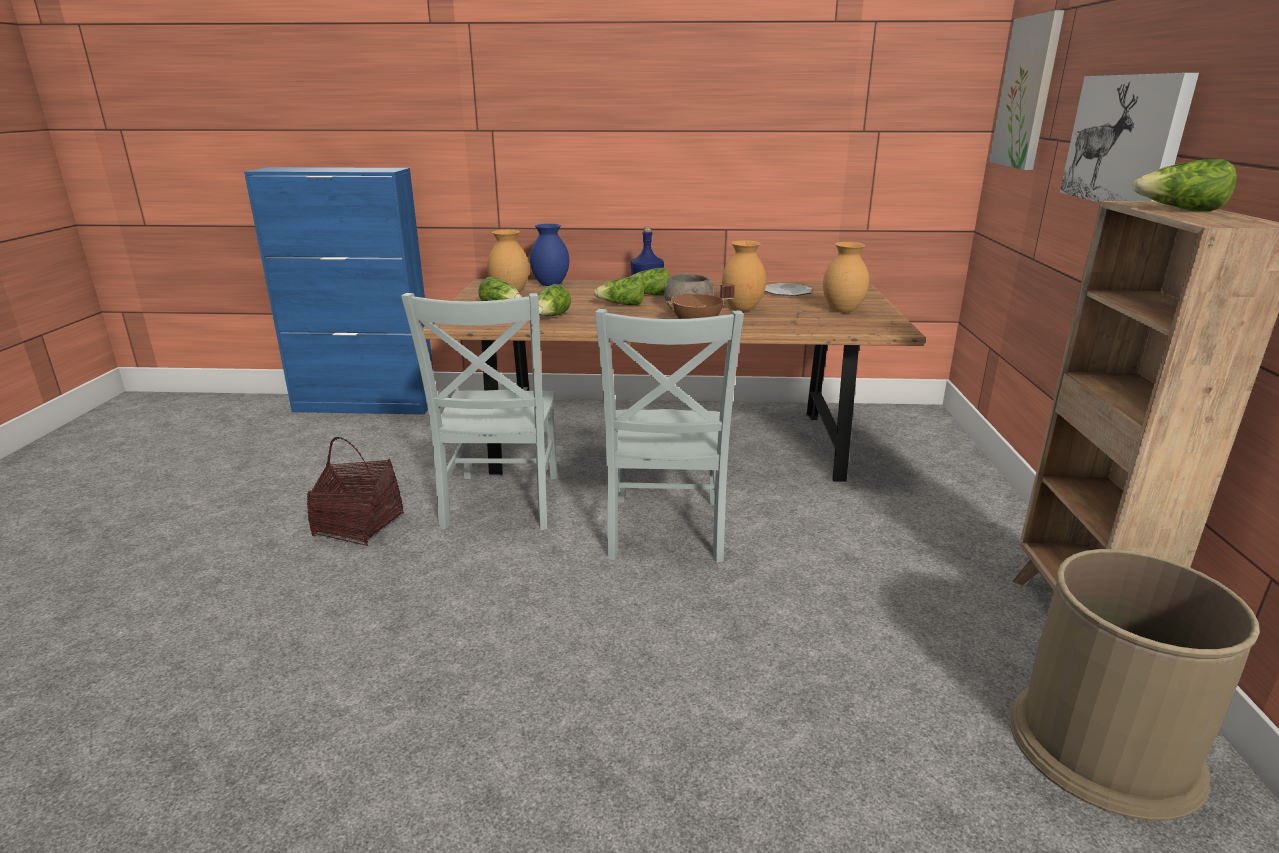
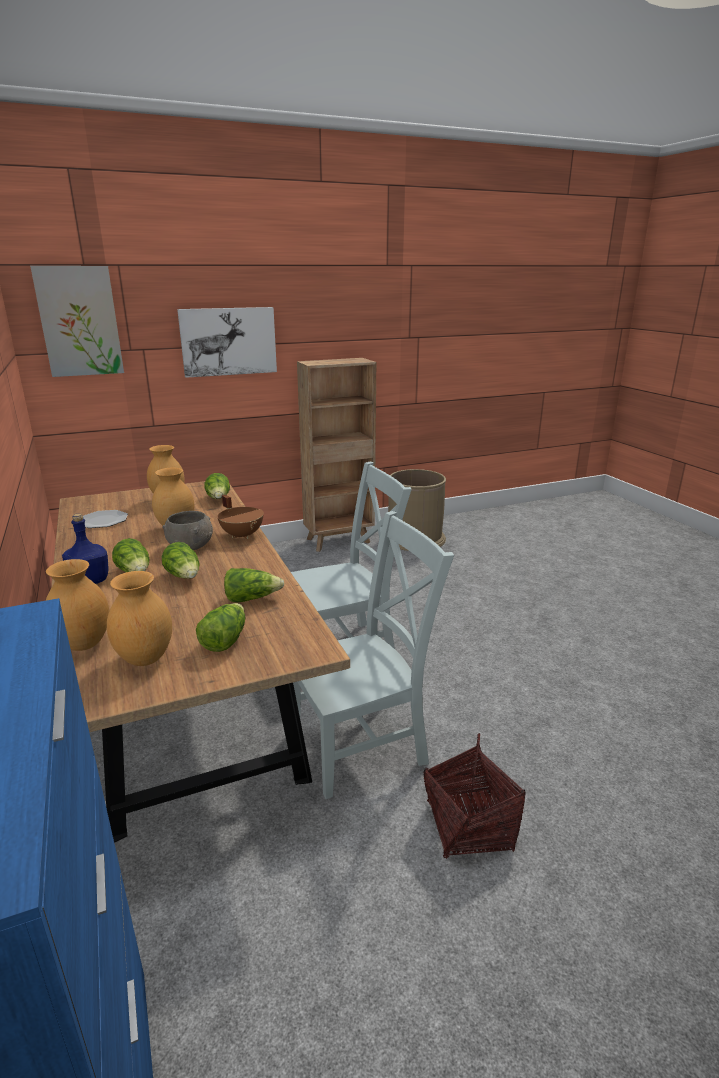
camera: 115 degrees left, 0 degrees up
blue vase [530,224,569,286] -> brown vase [46,559,109,651]
lettuce [1132,159,1237,211] -> lettuce moved to [204,473,230,499]

